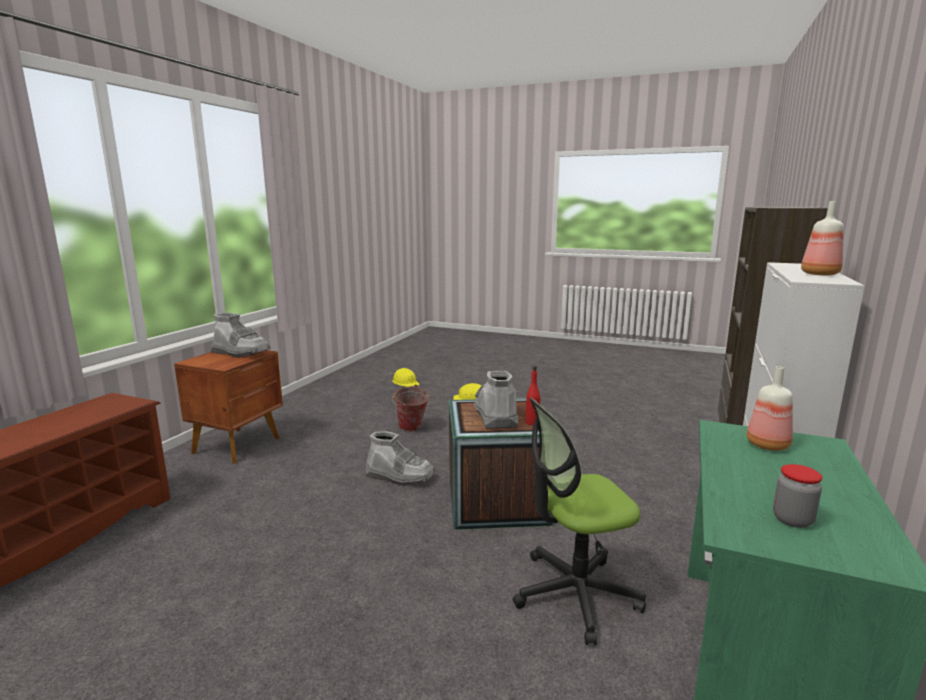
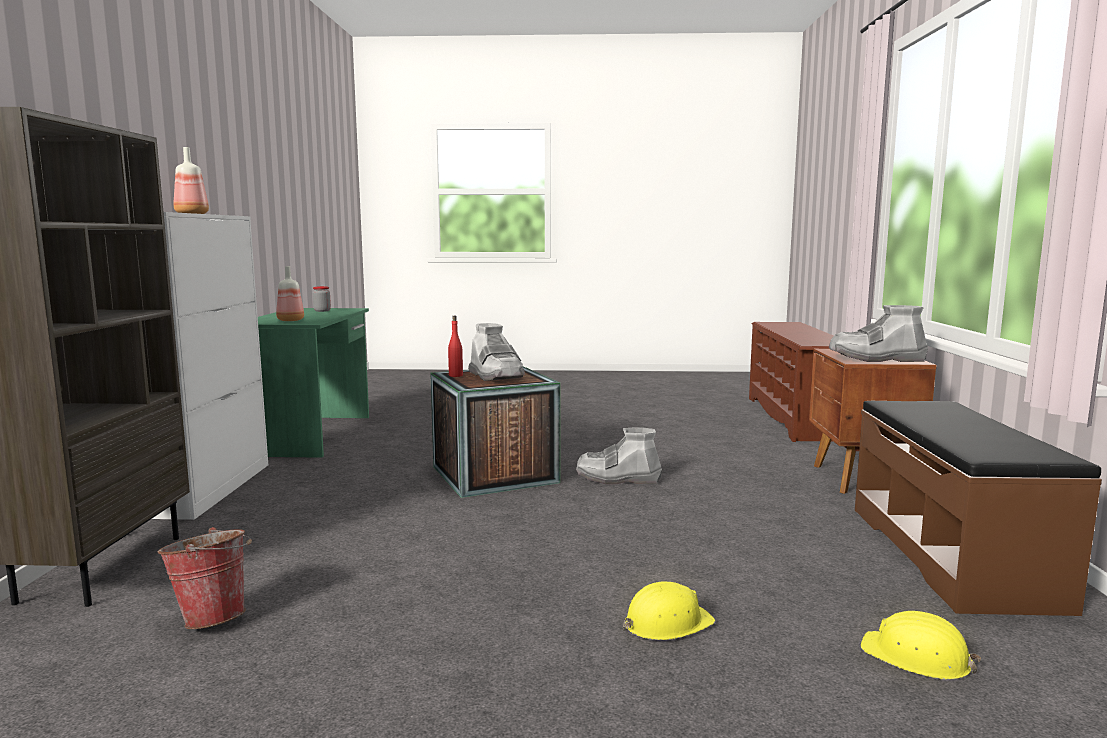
camera: 160 degrees right, 5 degrees down
bucket [392,385,429,431] -> bucket moved to [158,527,252,629]
office chair [512,398,646,645] -> none
none -> brown bench [855,401,1102,616]

